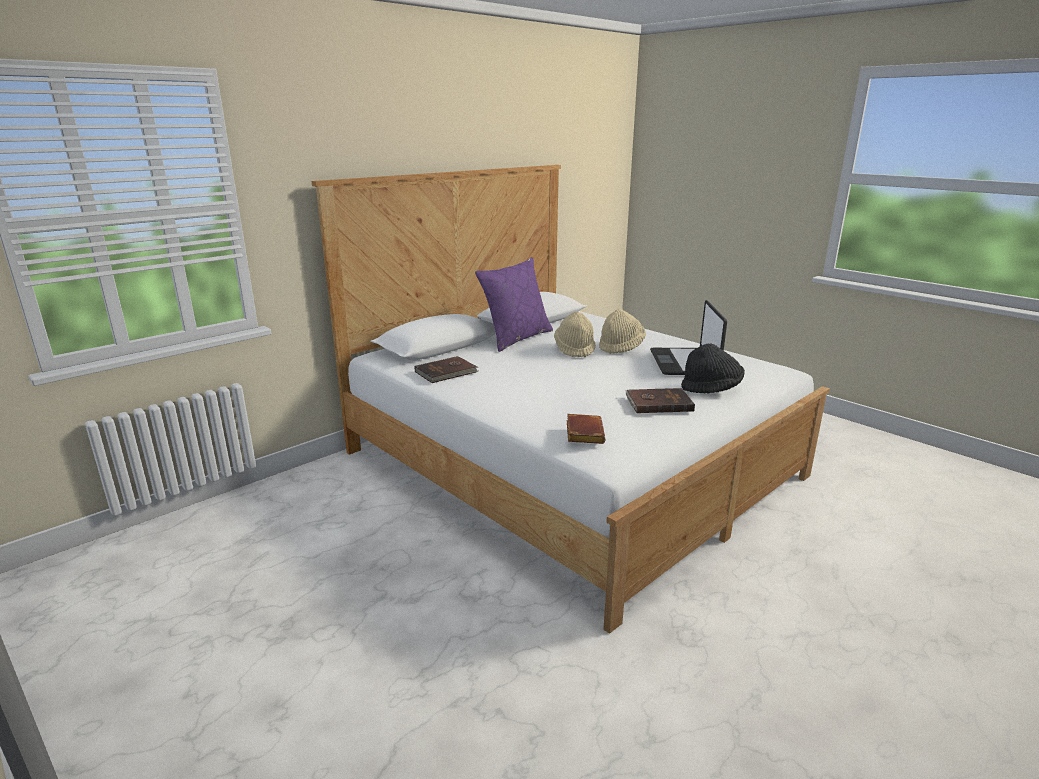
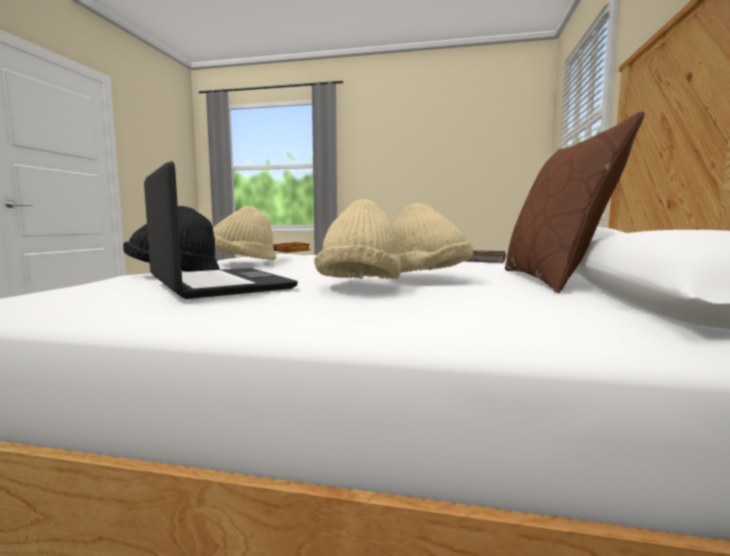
camera: 145 degrees right, 15 degrees down
purple pillow [475,257,553,352] -> brown pillow [505,111,644,293]
brown book [625,388,695,413] -> beige hat [213,206,277,260]

